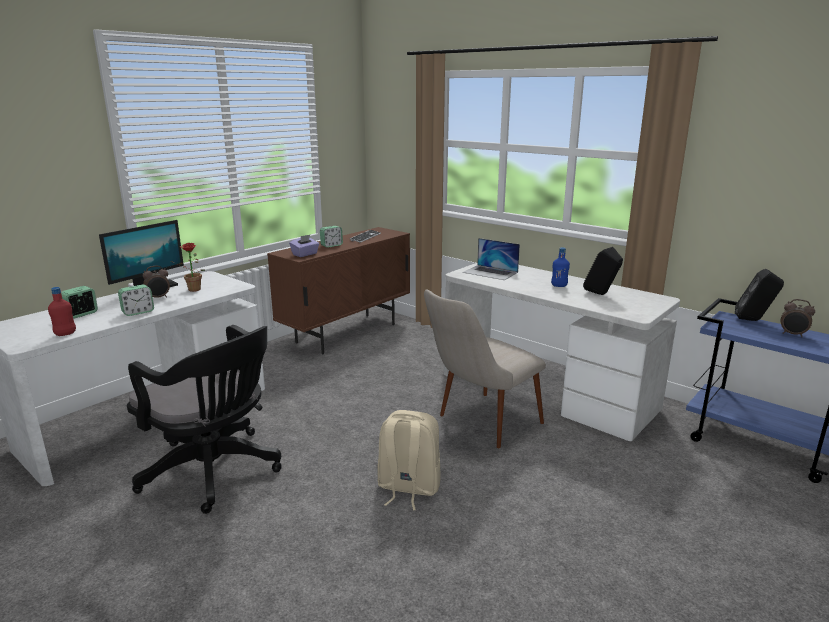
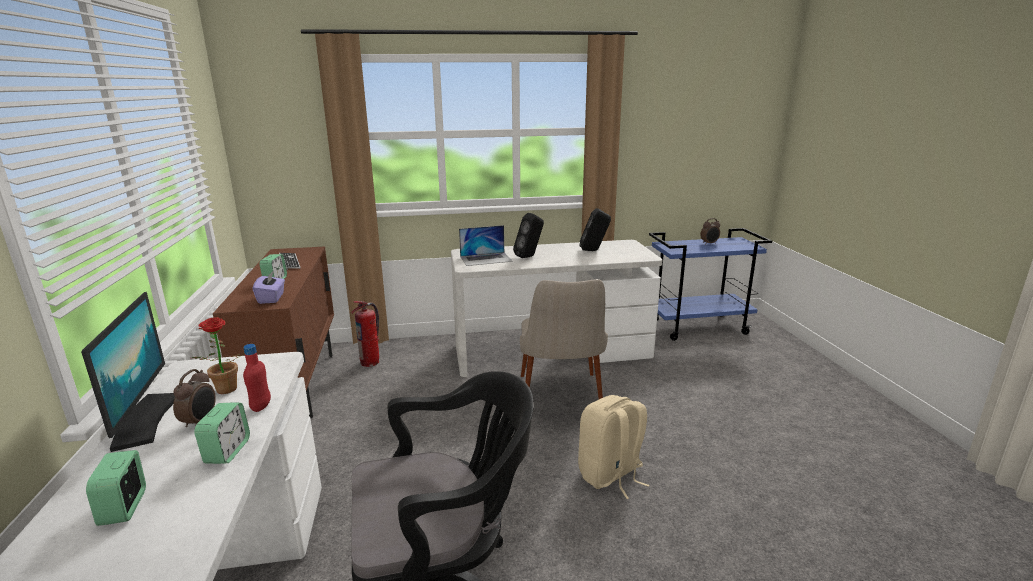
camera: 50 degrees left, 0 degrees up
red bottle [48,287,76,336] -> red bottle moved to [243,344,271,412]
blue bottle [551,247,570,287] -> none
black speaker [735,269,784,321] -> black speaker moved to [513,213,544,258]
none -> fire extinguisher [351,301,379,367]

